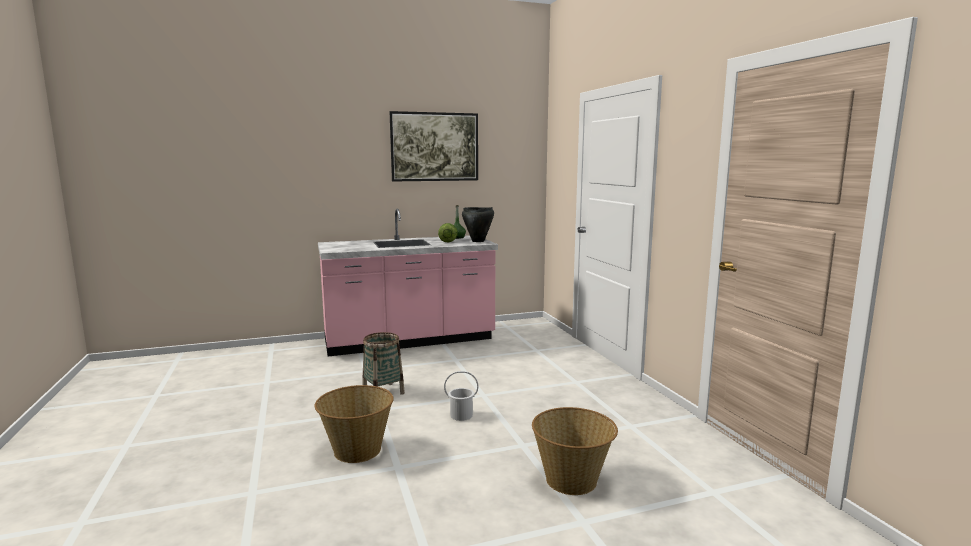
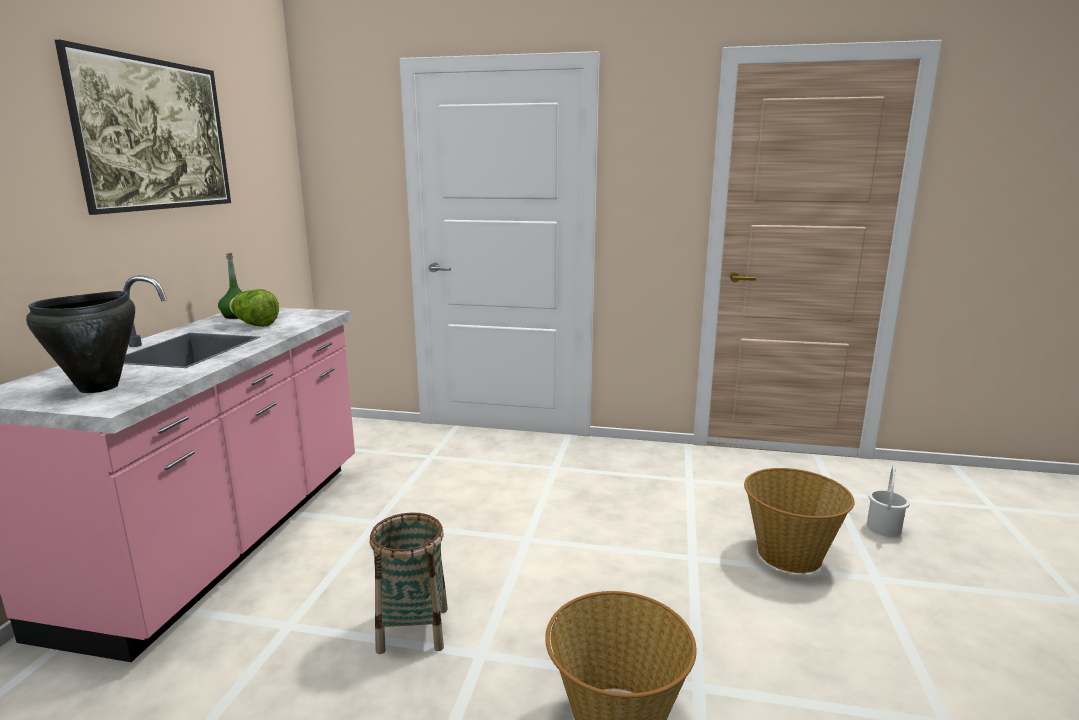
camera: 60 degrees left, 5 degrees up
white bucket [444,371,479,421] -> white bucket moved to [867,466,910,537]
black cooking pot [462,207,494,242] -> black cooking pot moved to [26,291,135,393]

